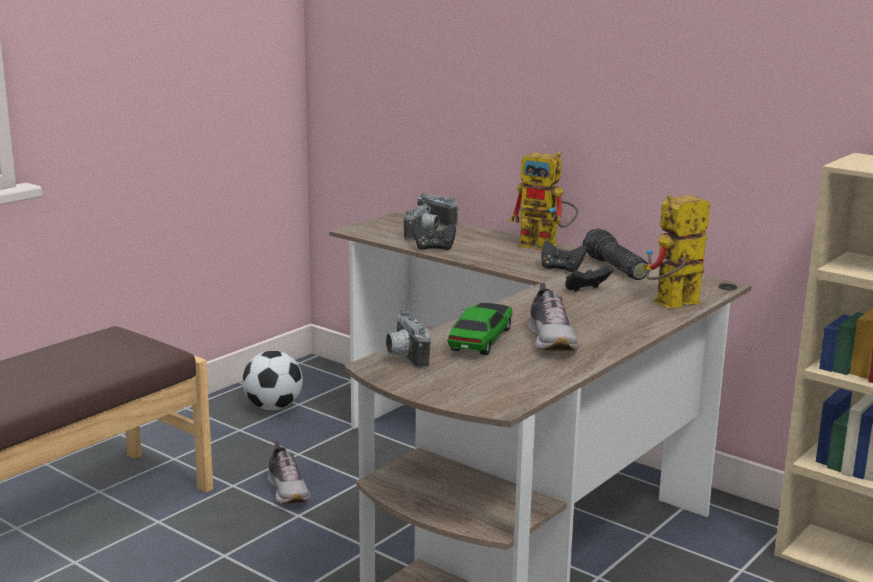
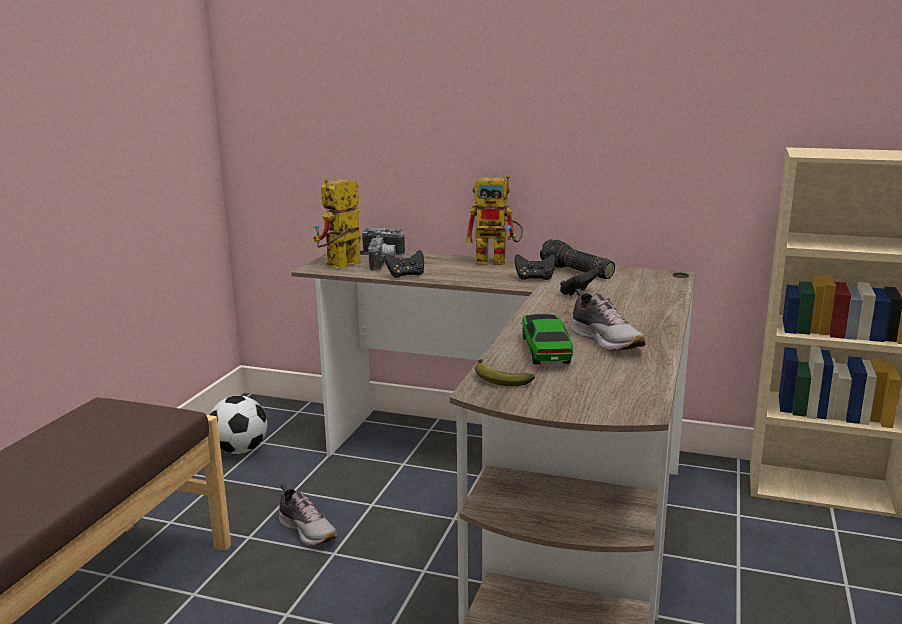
camera: 20 degrees left, 0 degrees up
camera [386,309,431,369] -> banana [475,359,535,386]
toy robot [643,195,710,308] -> toy robot moved to [313,179,361,268]

